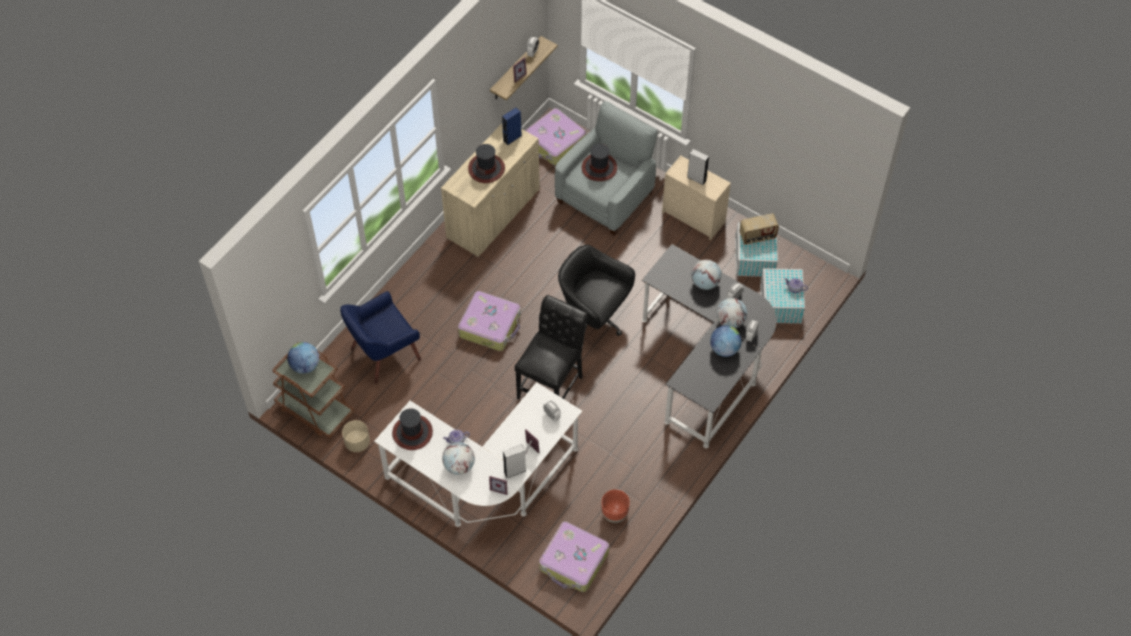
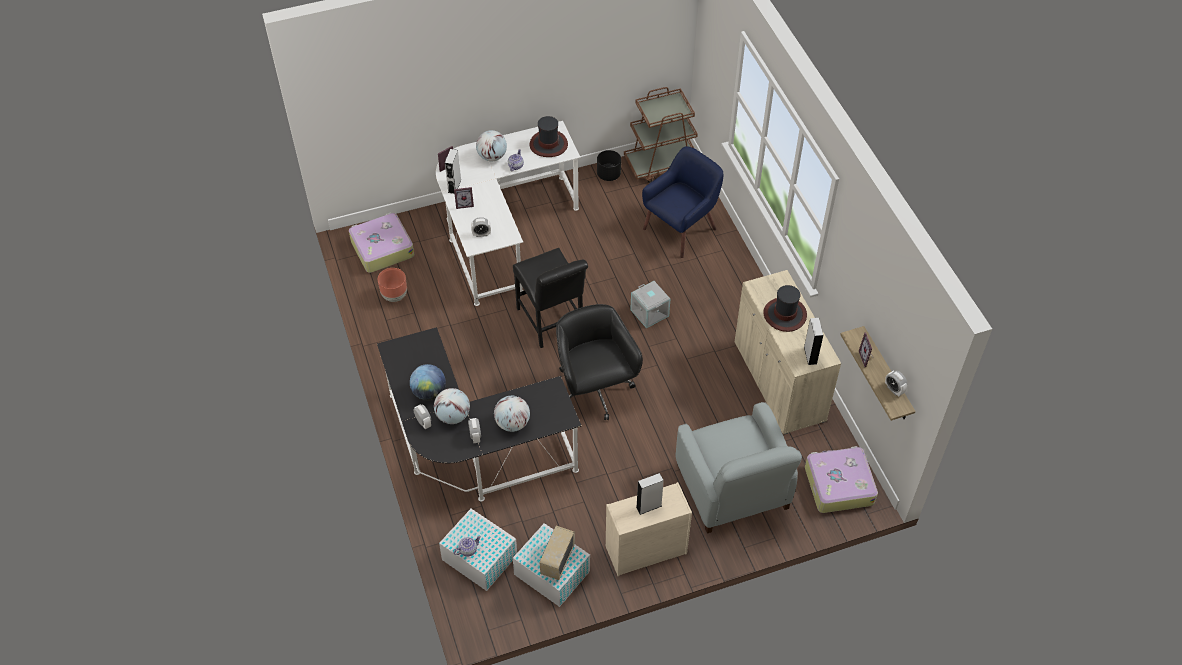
camera: 125 degrees right, 5 degrees down
globe [287,342,319,374] -> none
blue armchair [340,291,421,384] -> blue armchair turned 45 degrees clockwise [642,146,723,258]
beige planter [342,420,370,452] -> black planter [597,150,621,181]
suitcase [458,291,521,351] -> grey storage box [630,281,670,328]
blue speaker [502,107,522,145] -> grey speaker [804,318,823,365]
black office chair [558,245,635,336] -> black office chair turned 90 degrees counterclockwise [556,304,643,420]
hat [582,144,617,181] -> none

